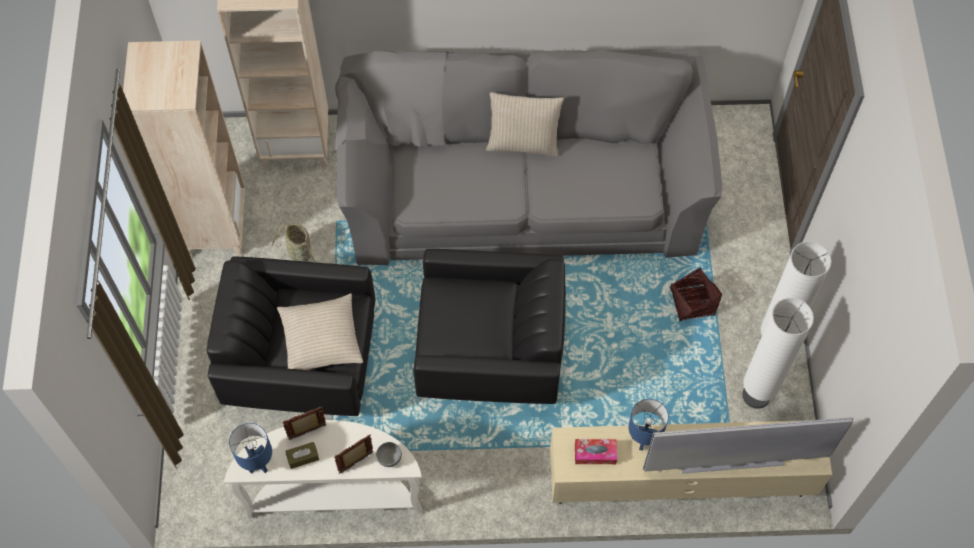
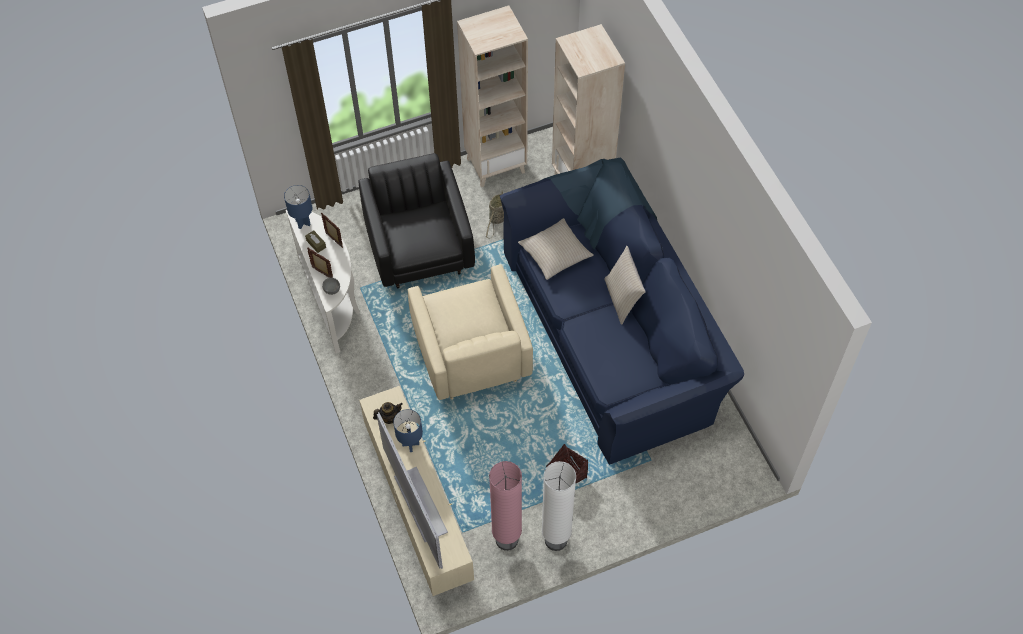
camera: 70 degrees right, 5 degrees down
beige pillow [277,293,363,370] -> beige pillow moved to [518,218,594,280]
grey sofa [332,48,723,265] -> blue sofa [500,157,744,465]
black armchair [414,249,566,404] -> beige armchair [408,264,533,400]
tissue box [575,439,617,464] -> teapot [373,402,403,424]
white floor lamp [742,298,814,409] -> pink floor lamp [489,461,522,551]

